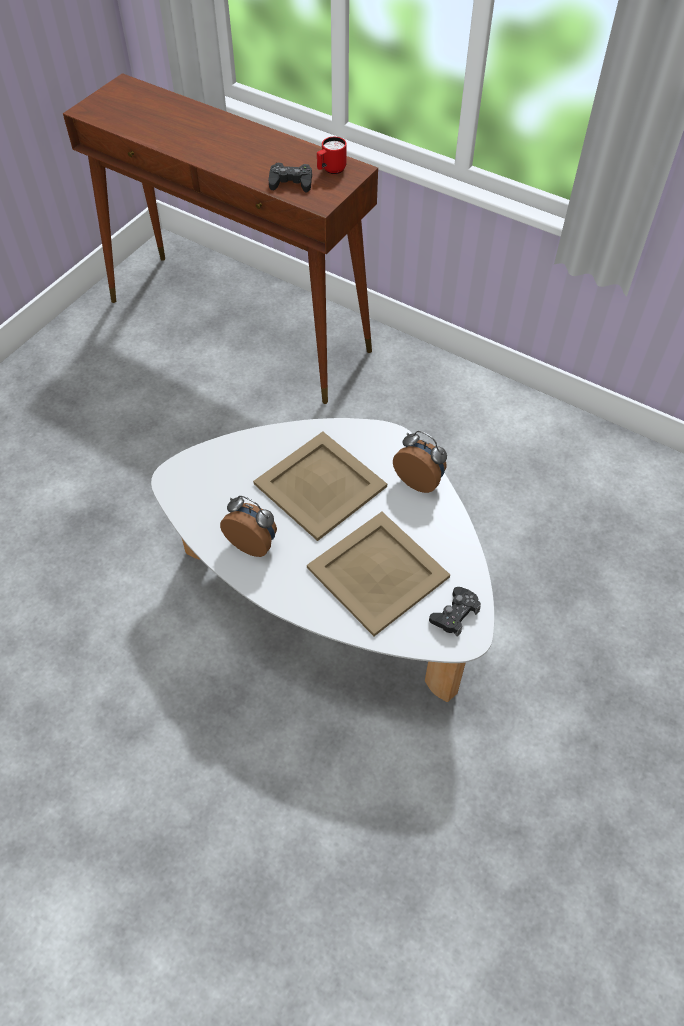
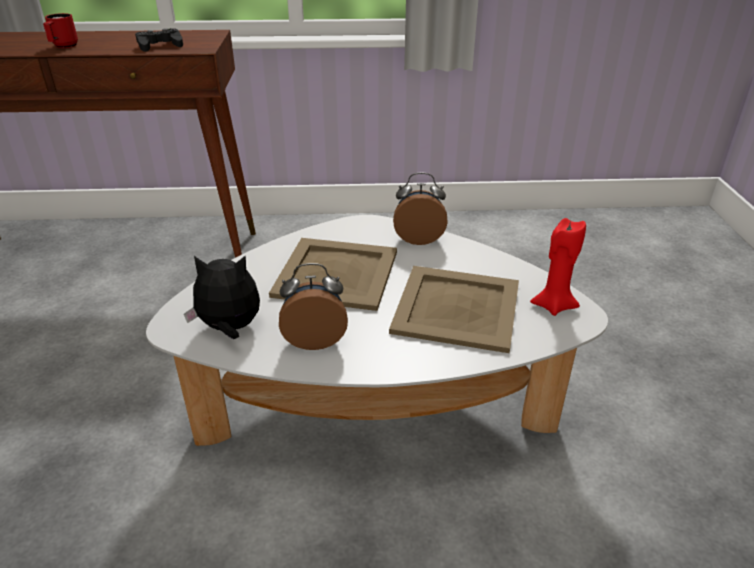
camera: 35 degrees left, 20 degrees down
red mug [317,137,346,174] -> red mug moved to [43,13,78,48]
black game controller [429,587,481,637] -> red candle [530,218,586,316]
none -> plush toy [184,256,260,339]

